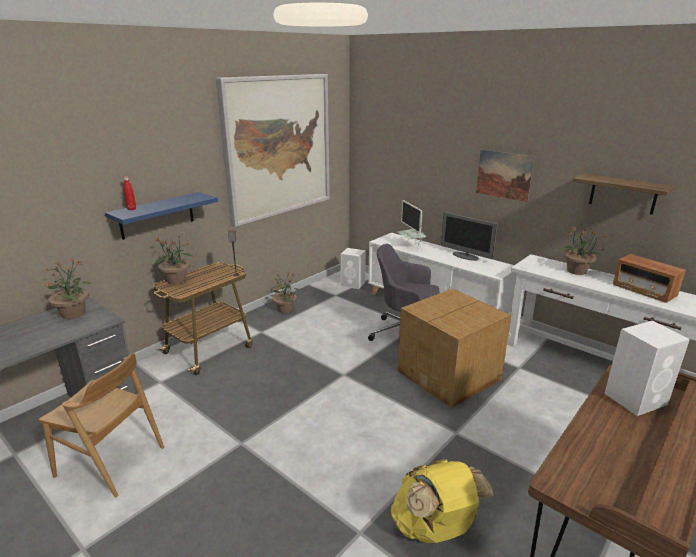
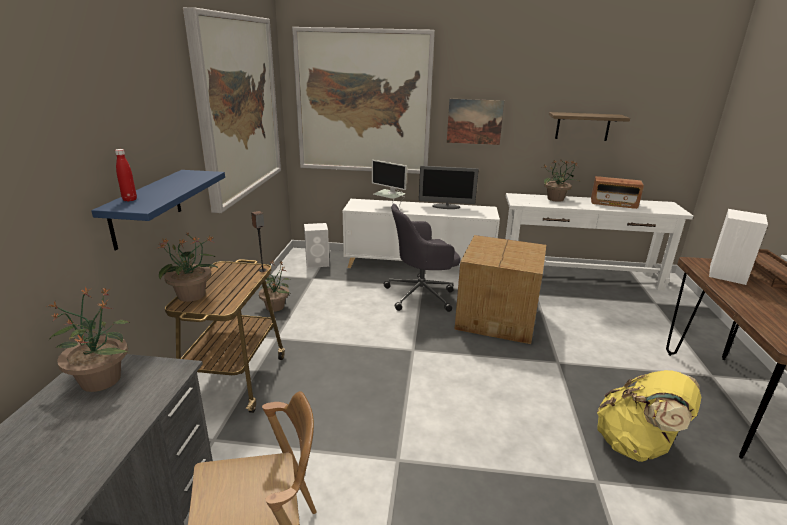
camera: 35 degrees left, 0 degrees up
none -> picture [292,27,435,174]

